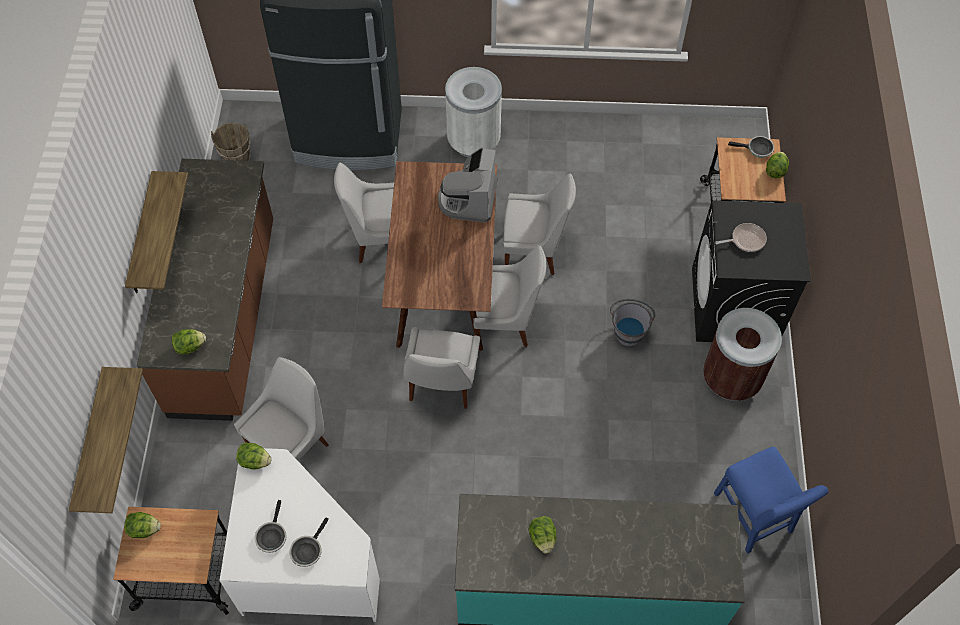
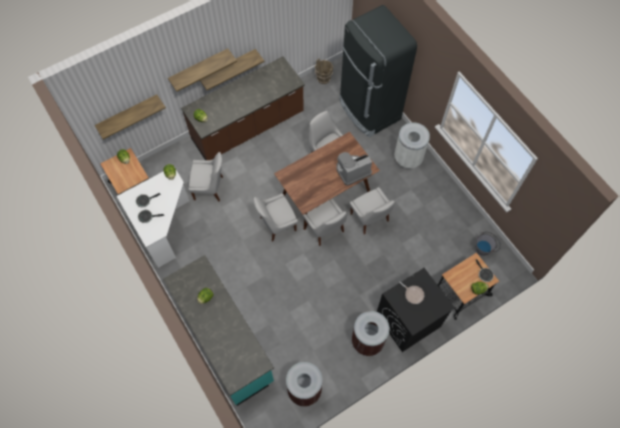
camera: 55 degrees right, 5 degrees up
grey bucket [610,299,655,346] -> grey bucket moved to [475,231,501,256]
blue chair [714,447,828,554] -> brown trash can [286,362,322,407]
none -> shelf [168,49,237,92]

